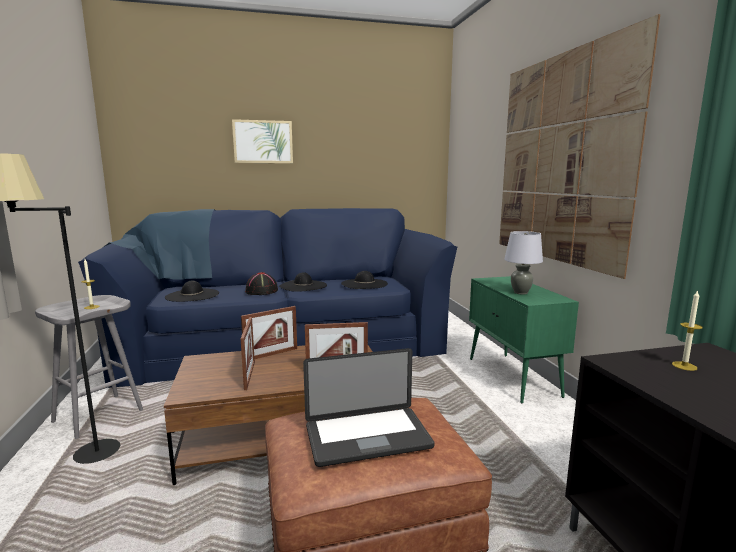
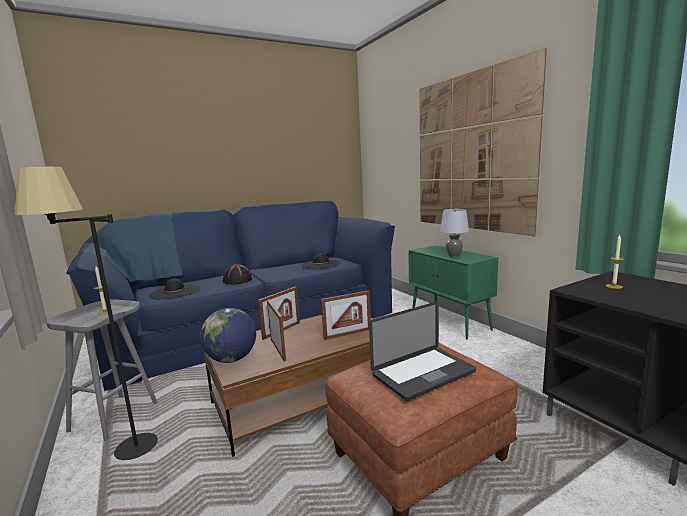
camera: 15 degrees left, 0 degrees up
picture [232,119,293,163] -> none
black hat [279,272,327,292] -> none
none -> globe [200,308,256,363]

